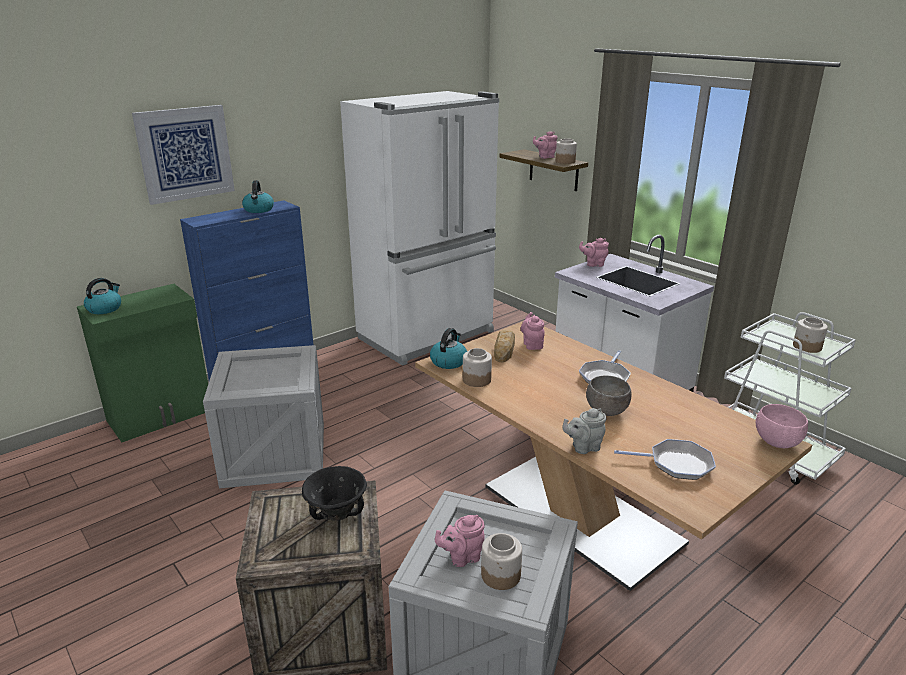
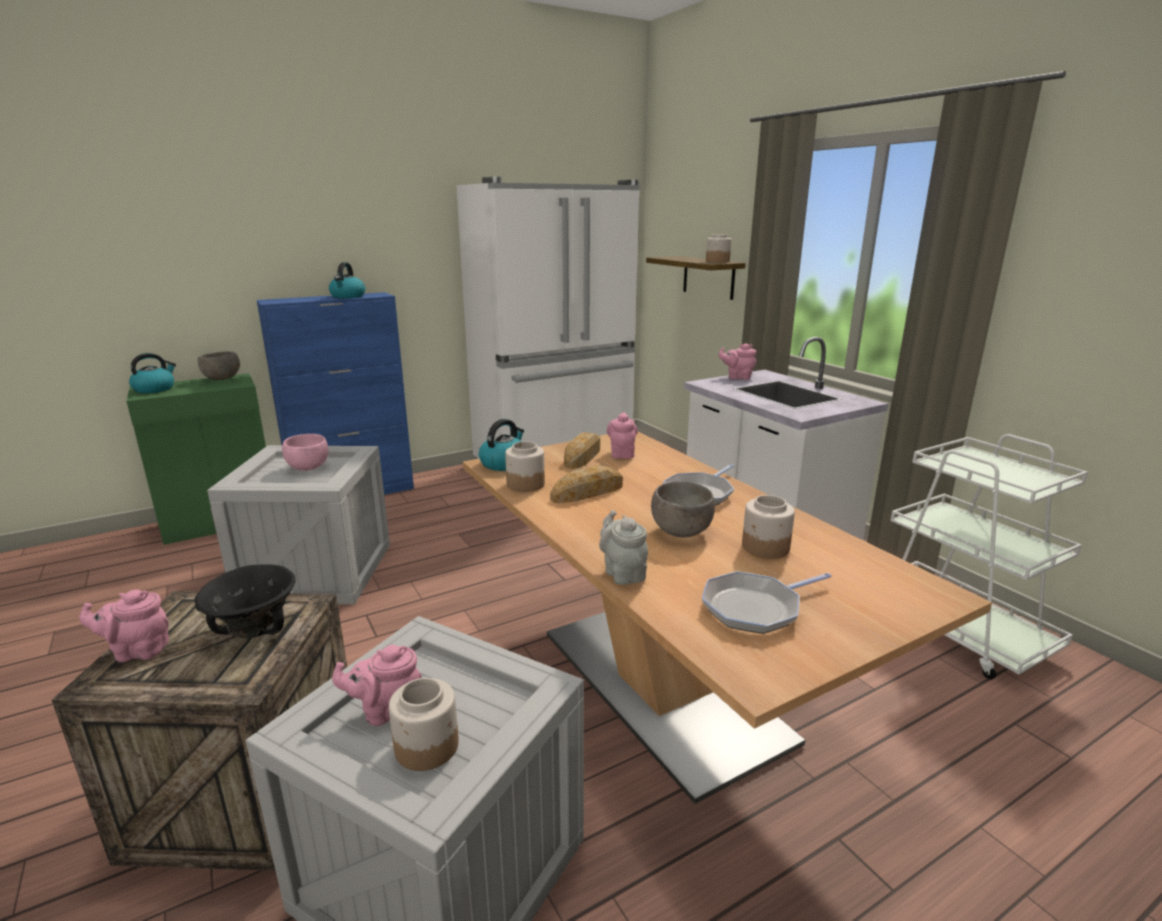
camera: 10 degrees right, 5 degrees down
picture [132,105,235,205] -> none
pink teapot [533,131,558,159] -> pink teapot moved to [79,590,169,662]
grey teapot [562,408,606,454] -> grey teapot turned 75 degrees clockwise [599,510,648,585]
frying pan [614,439,716,480] -> frying pan turned 135 degrees clockwise [702,571,832,634]
pink bowl [756,404,808,448] -> pink bowl moved to [282,434,328,471]
jar [793,317,828,353] -> jar moved to [742,495,795,559]
none -> grey bowl [198,351,240,380]
none -> bread [550,465,623,503]

